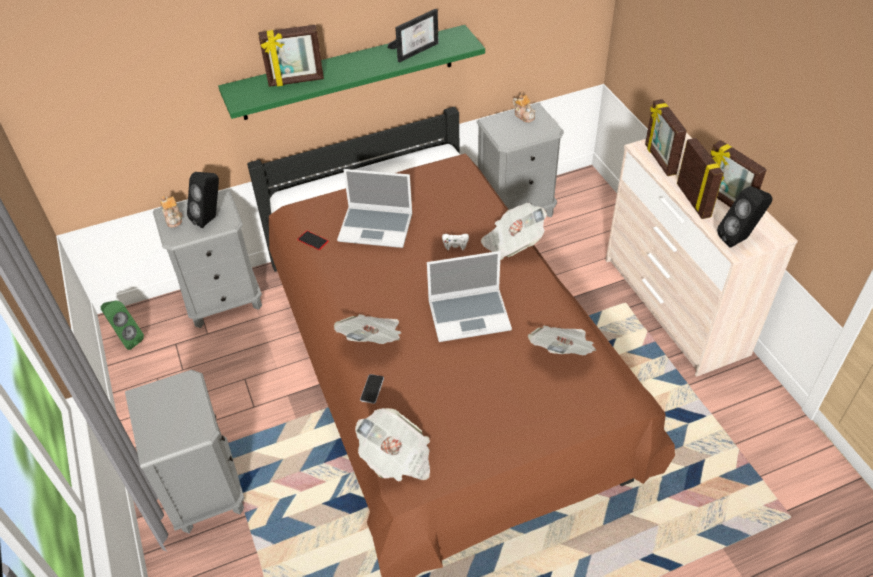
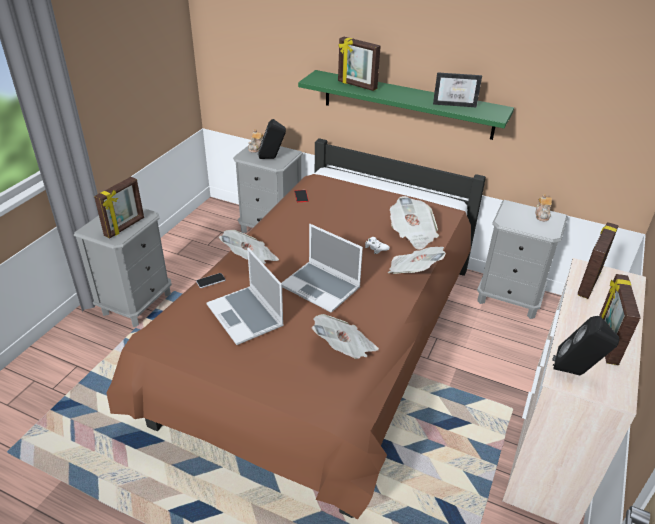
camera: 45 degrees right, 10 degrees down
green speaker [101,300,144,350] -> none
laptop [337,169,413,248] -> laptop moved to [207,248,284,345]
newspaper [355,408,430,481] -> newspaper moved to [390,196,439,250]
picture frame [677,138,724,219] -> picture frame moved to [94,177,144,238]

